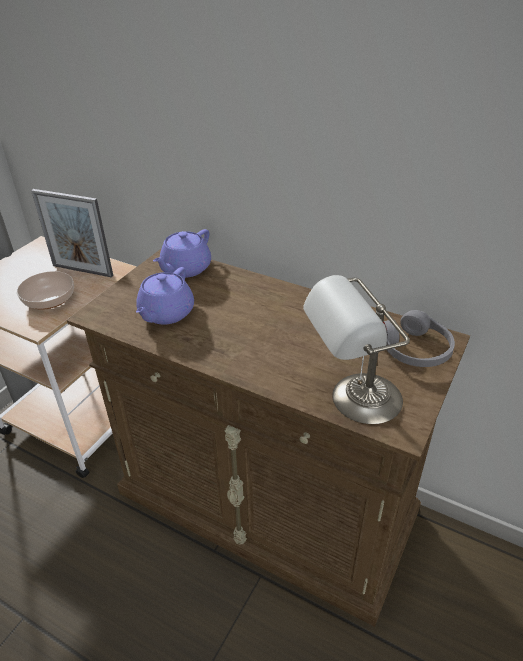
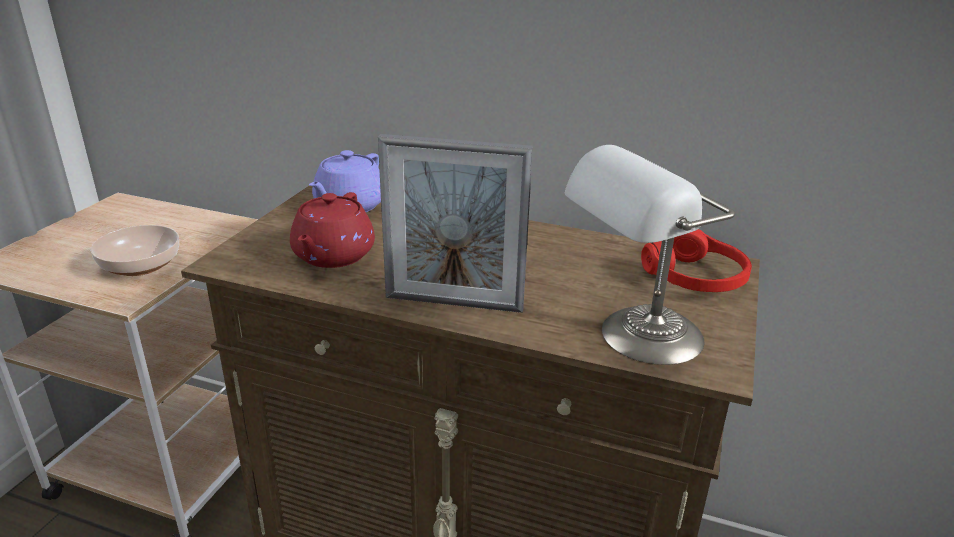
camera: 10 degrees left, 10 degrees down
picture frame [31,189,113,277] -> picture frame moved to [378,134,533,313]
purple teapot [136,267,194,325] -> red teapot [290,192,375,268]
grey headphones [383,310,455,367] -> red headphones [641,229,752,292]

